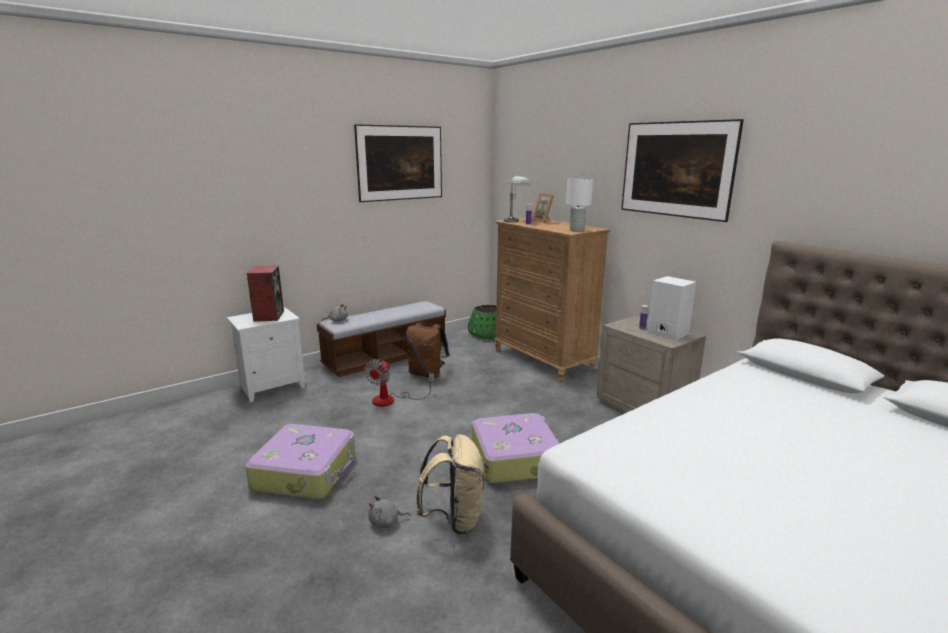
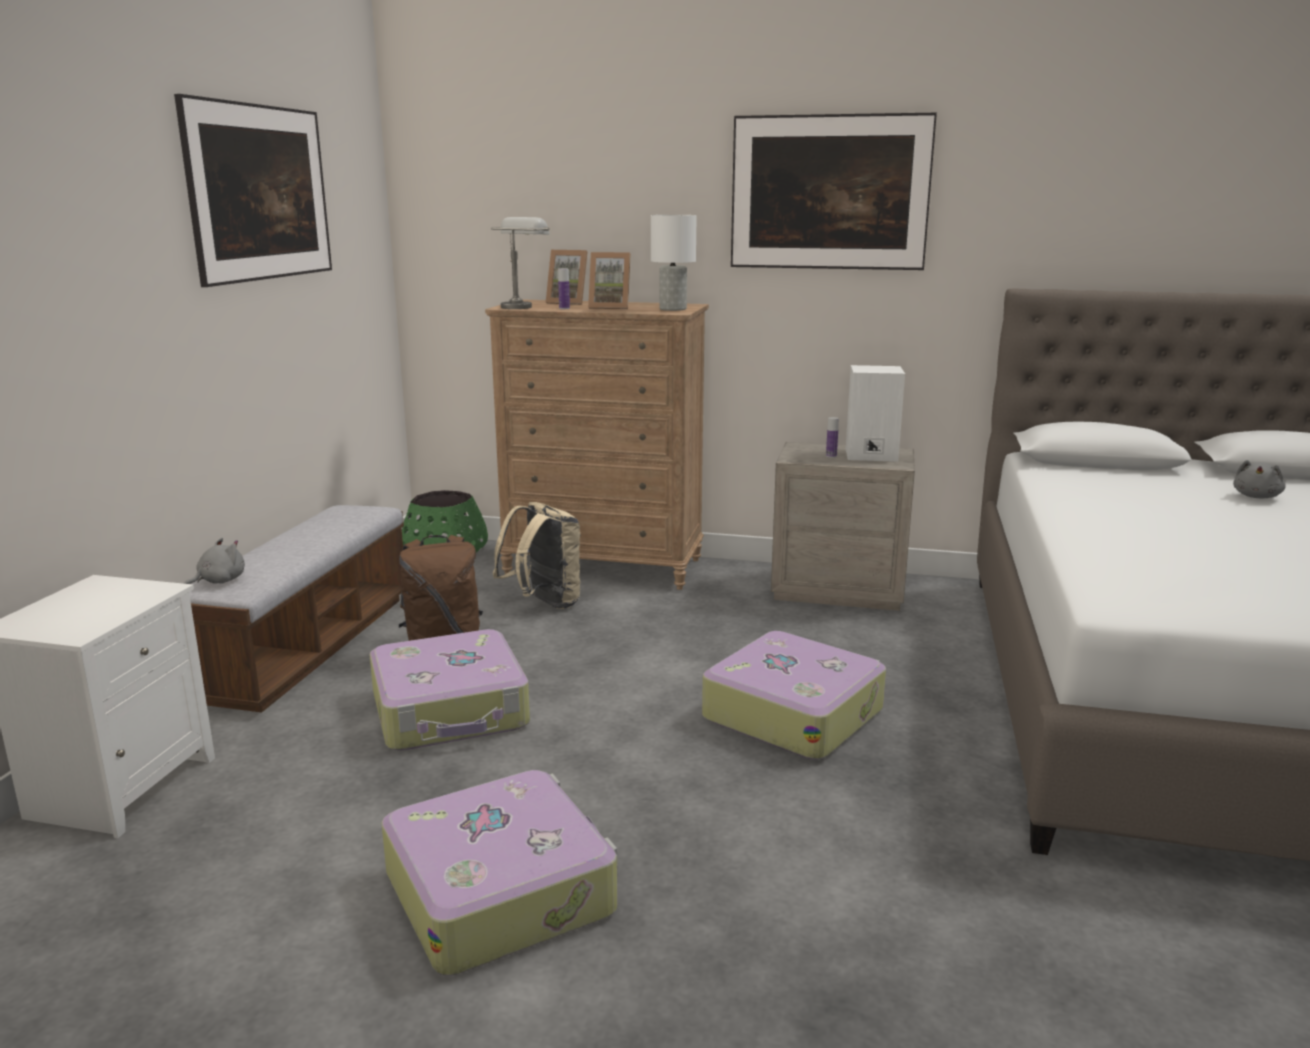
camera: 40 degrees left, 0 degrees up
speaker [247,266,284,322] -> none
fan [364,359,434,407] -> suitcase [370,629,530,751]
grey plush toy [368,495,411,528] -> grey plush toy moved to [1233,460,1286,498]
beige backpack [416,434,484,535] -> beige backpack moved to [493,502,581,609]
none -> picture frame [588,252,631,309]

